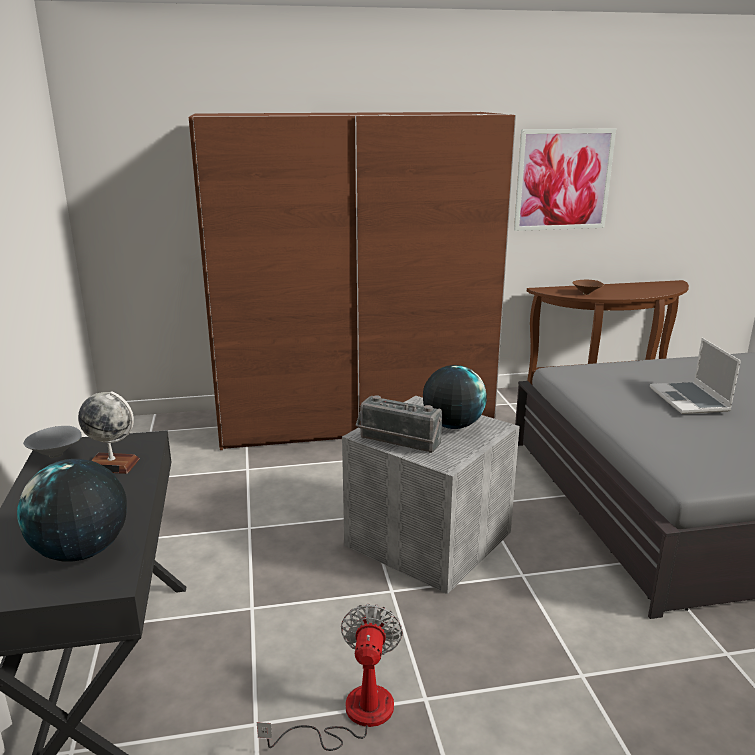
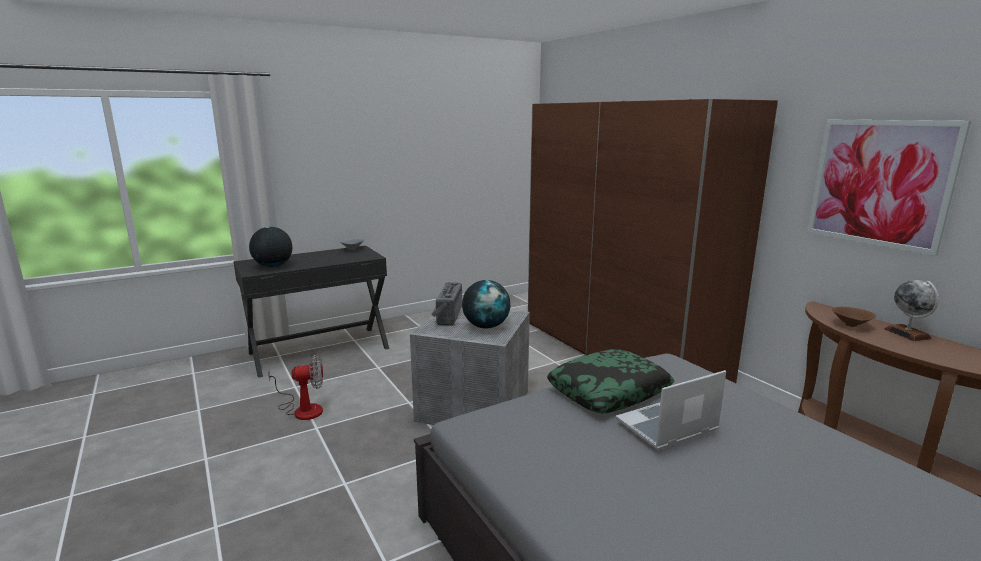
camera: 70 degrees right, 5 degrees down
globe [78,391,140,474] -> globe moved to [884,280,939,341]
none -> pillow [547,349,674,413]

